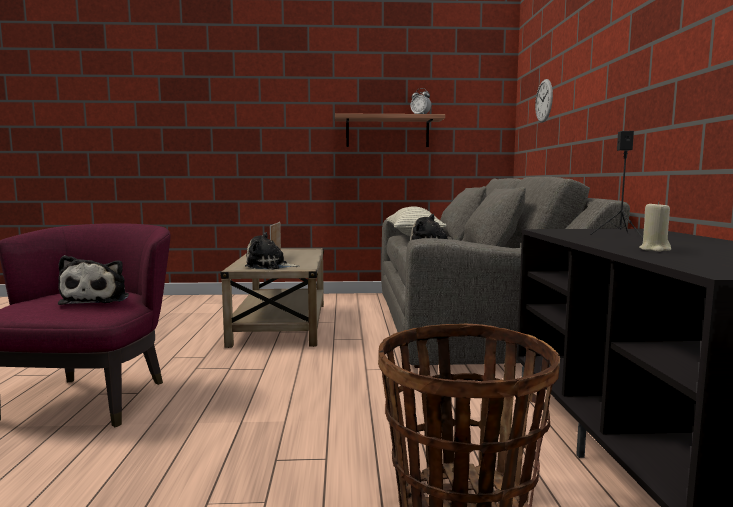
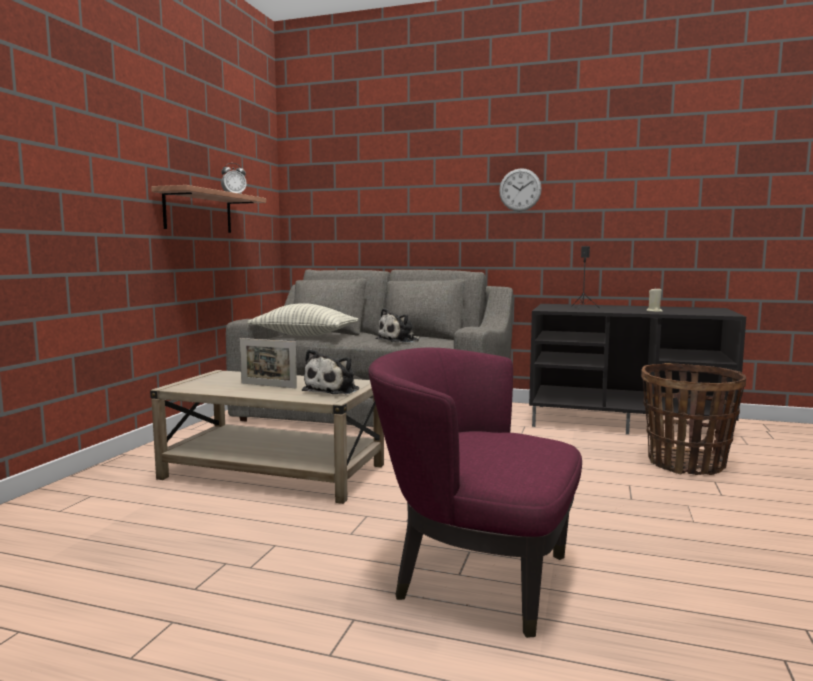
camera: 70 degrees left, 0 degrees up
plush toy [58,255,129,305] -> none
wall clock [535,79,553,123] -> wall clock moved to [499,168,542,211]

